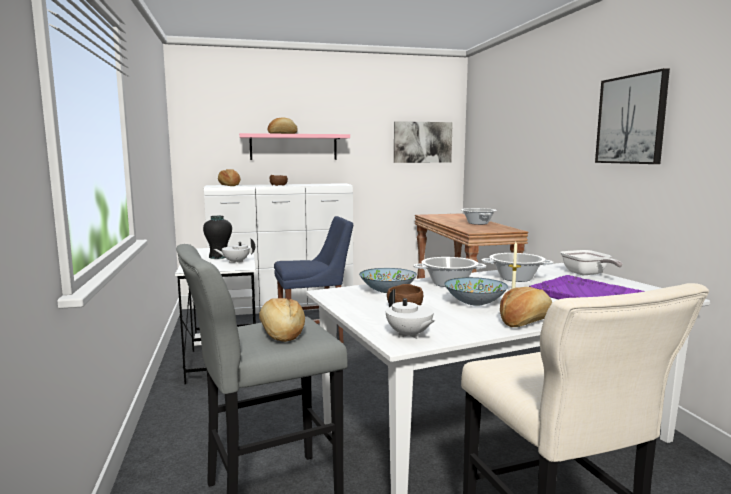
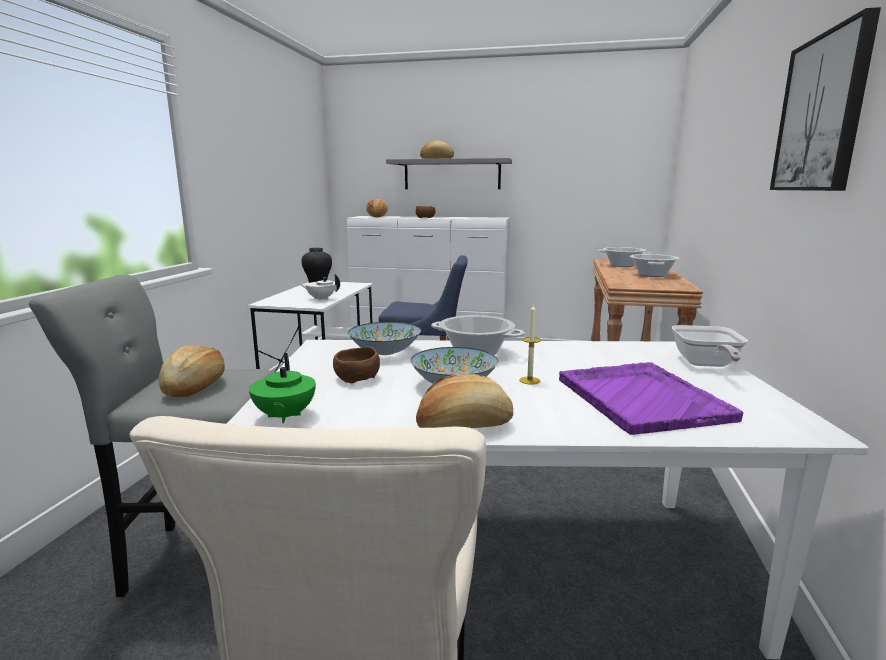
camera: 25 degrees right, 5 degrees up
pink shelf [239,133,350,160] -> grey shelf [386,158,512,189]
white teapot [386,289,435,339] -> green teapot [249,353,316,423]
picture [394,121,453,163] -> none
cooking pot [481,253,554,282] -> cooking pot moved to [597,247,652,267]

